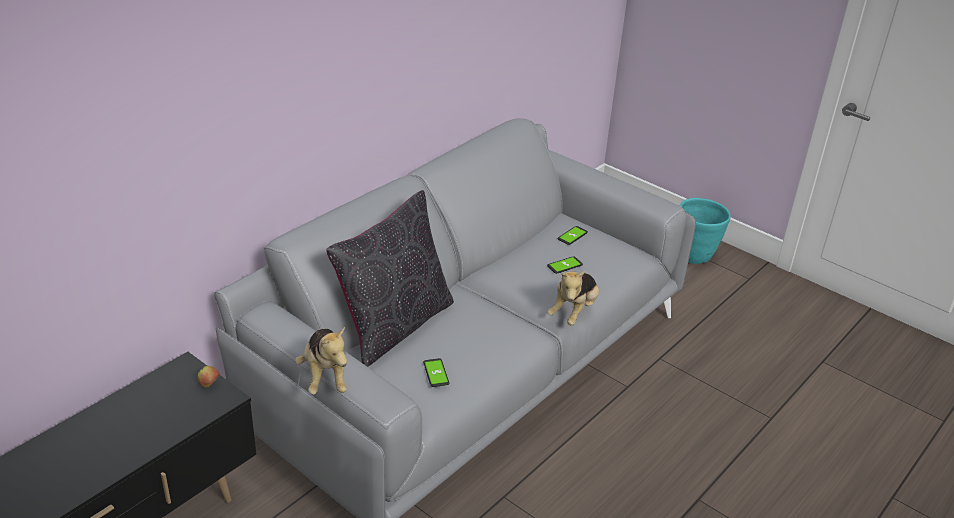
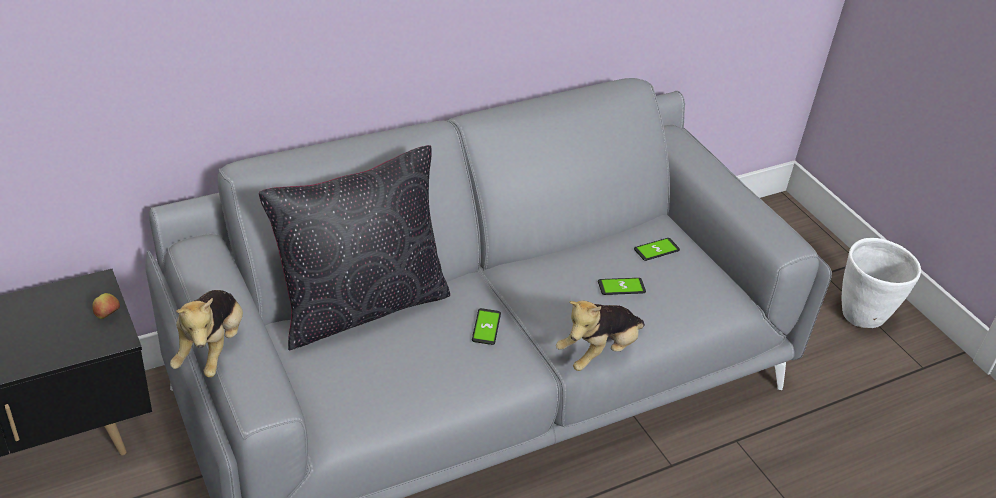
camera: 20 degrees right, 5 degrees up
phone [423,358,449,387] -> phone moved to [472,308,501,345]
turquoise planter [680,198,731,264] -> white planter [842,238,921,328]

